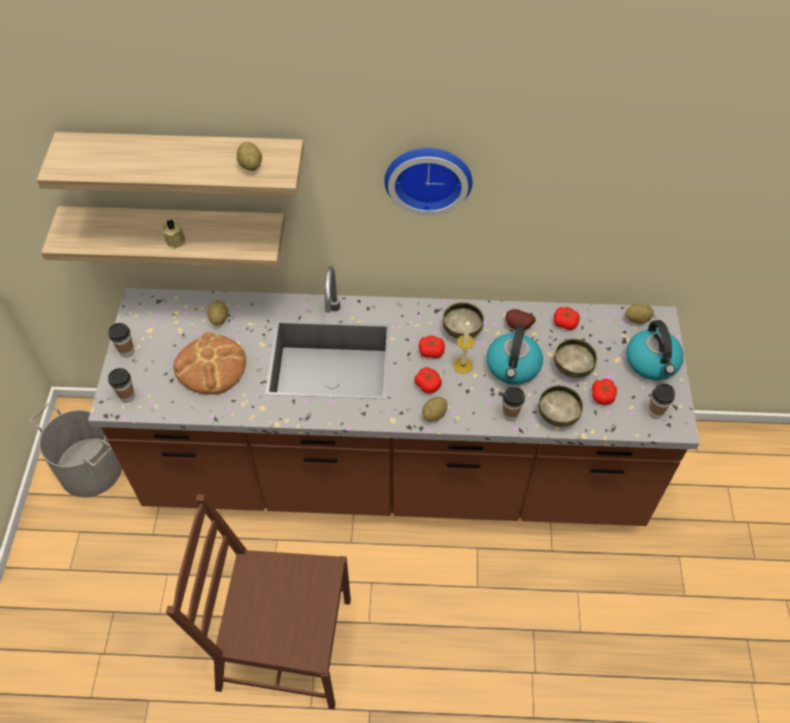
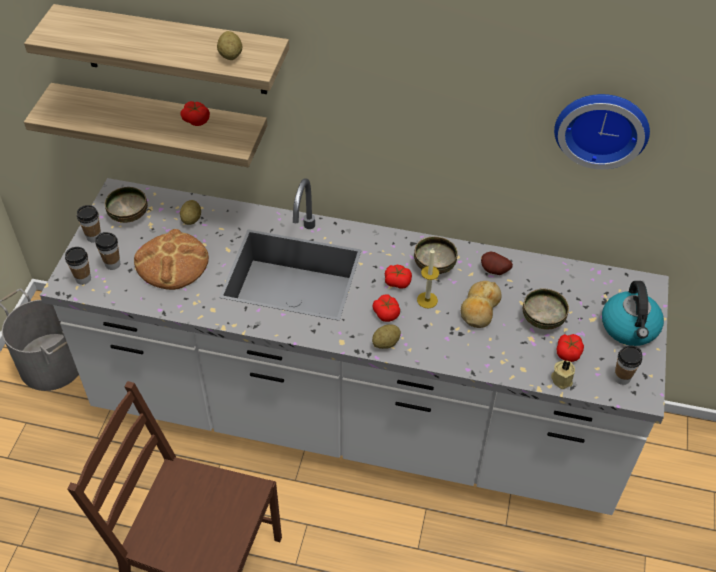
camera: 10 degrees right, 5 degrees down
brown counter [88,267,700,526] -> white counter [40,178,669,515]
beige candle [161,219,186,249] -> beige candle moved to [551,360,575,389]
wall clock [384,148,472,216] -> wall clock moved to [554,94,650,169]
kettle [486,324,543,385] -> bread [461,281,502,328]
cup [503,387,525,422] -> cup moved to [95,232,120,270]
bowl [538,385,583,427] -> bowl moved to [105,187,148,223]
tomato [554,307,580,330] -> tomato moved to [180,101,210,126]
potato [625,303,654,324] -> none

